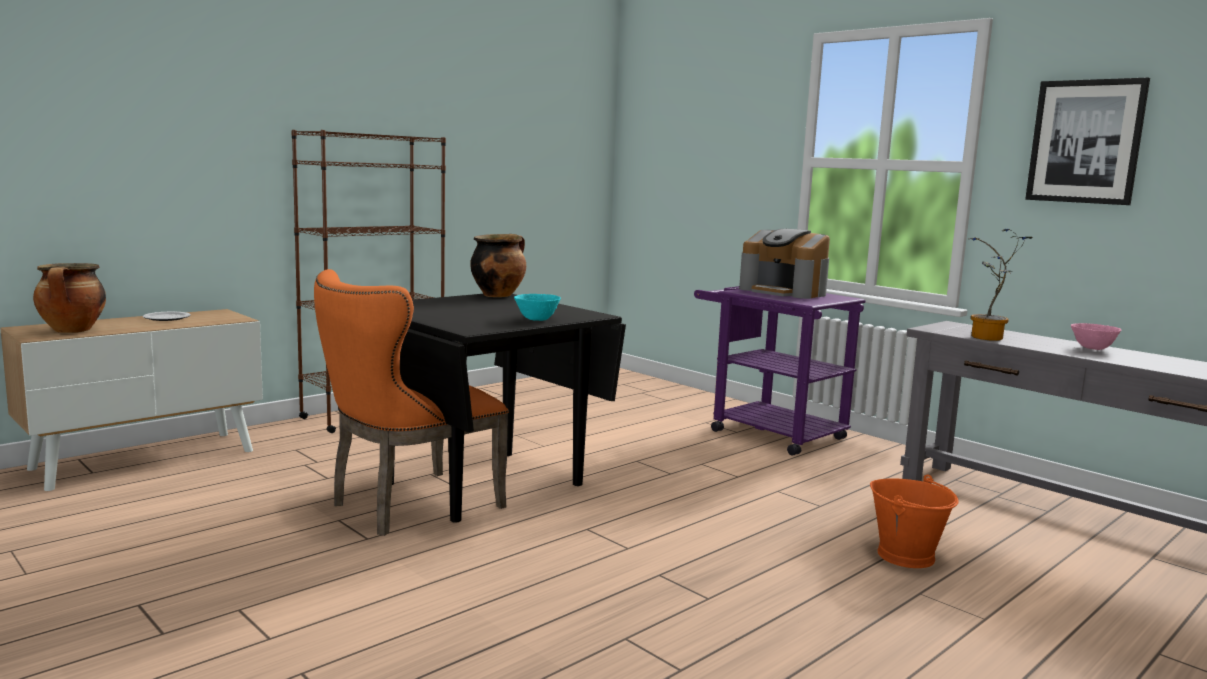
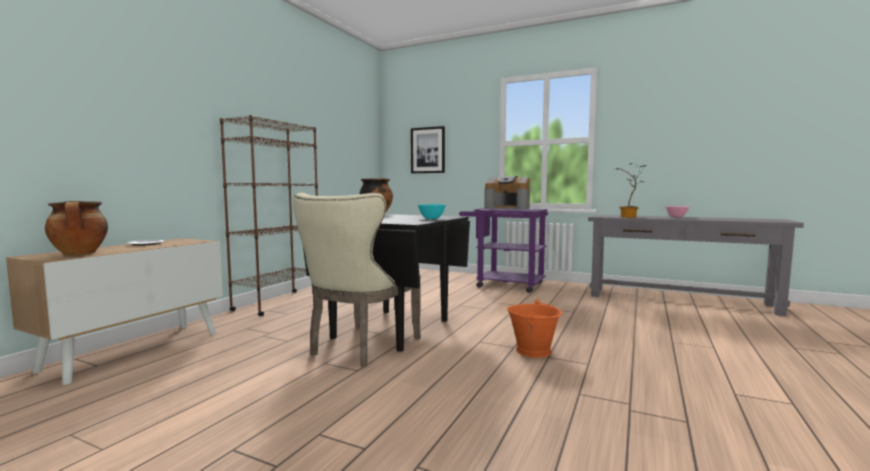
camera: 20 degrees left, 5 degrees down
orange chair [314,269,509,536] -> beige chair [293,193,421,367]
orange bucket [870,474,959,568] -> orange bucket moved to [507,299,562,358]
picture [1025,77,1150,205] -> picture moved to [411,126,445,173]

